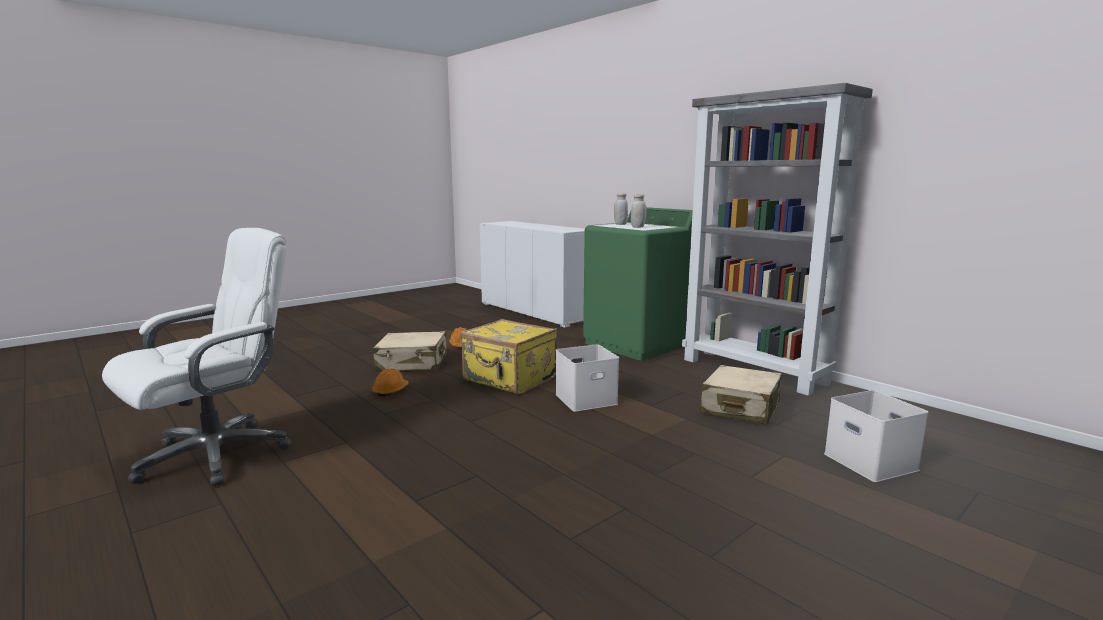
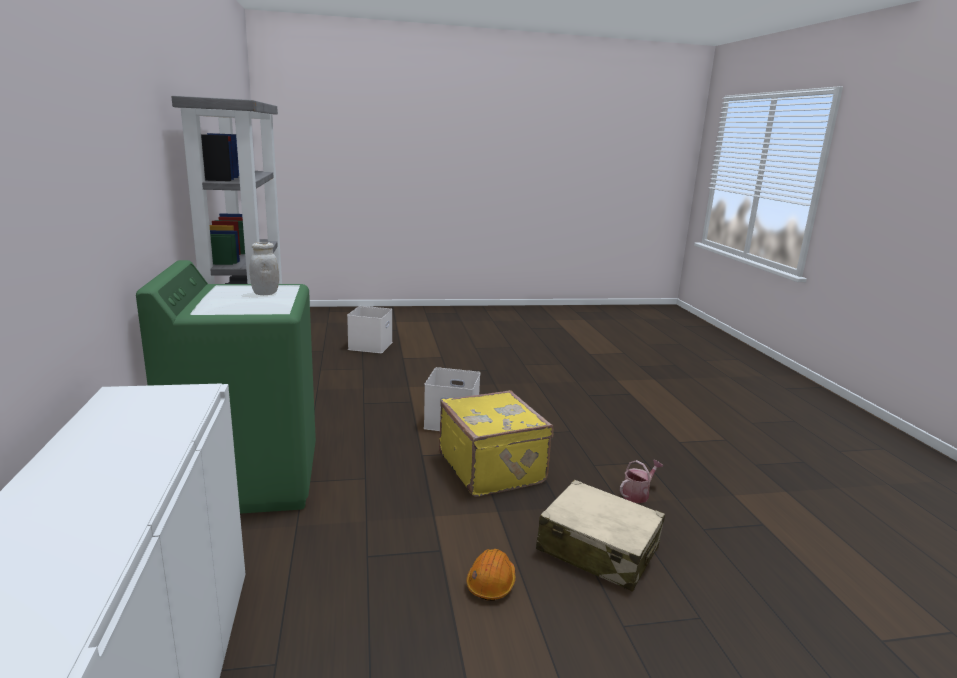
camera: 150 degrees left, 5 degrees up
white office chair [102,228,291,486] -> none
orange hard hat [372,369,409,397] -> watering can [620,460,663,503]
white jar [614,193,628,225] -> none
beige suitcase [700,365,782,425] -> none

